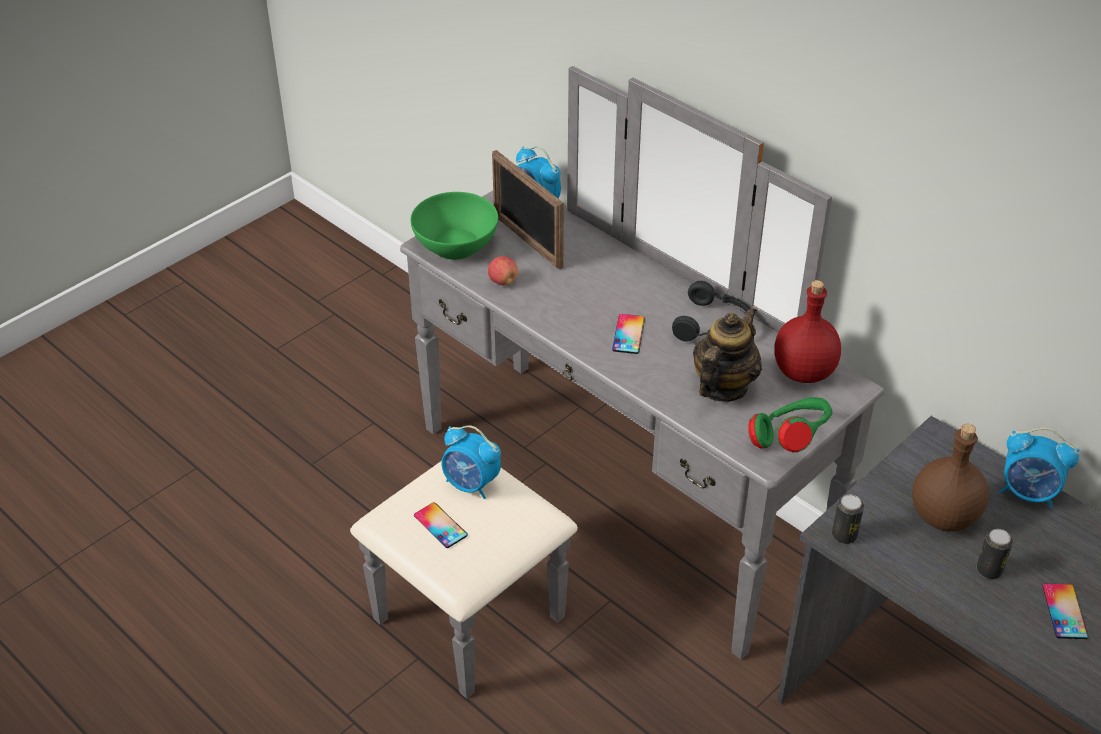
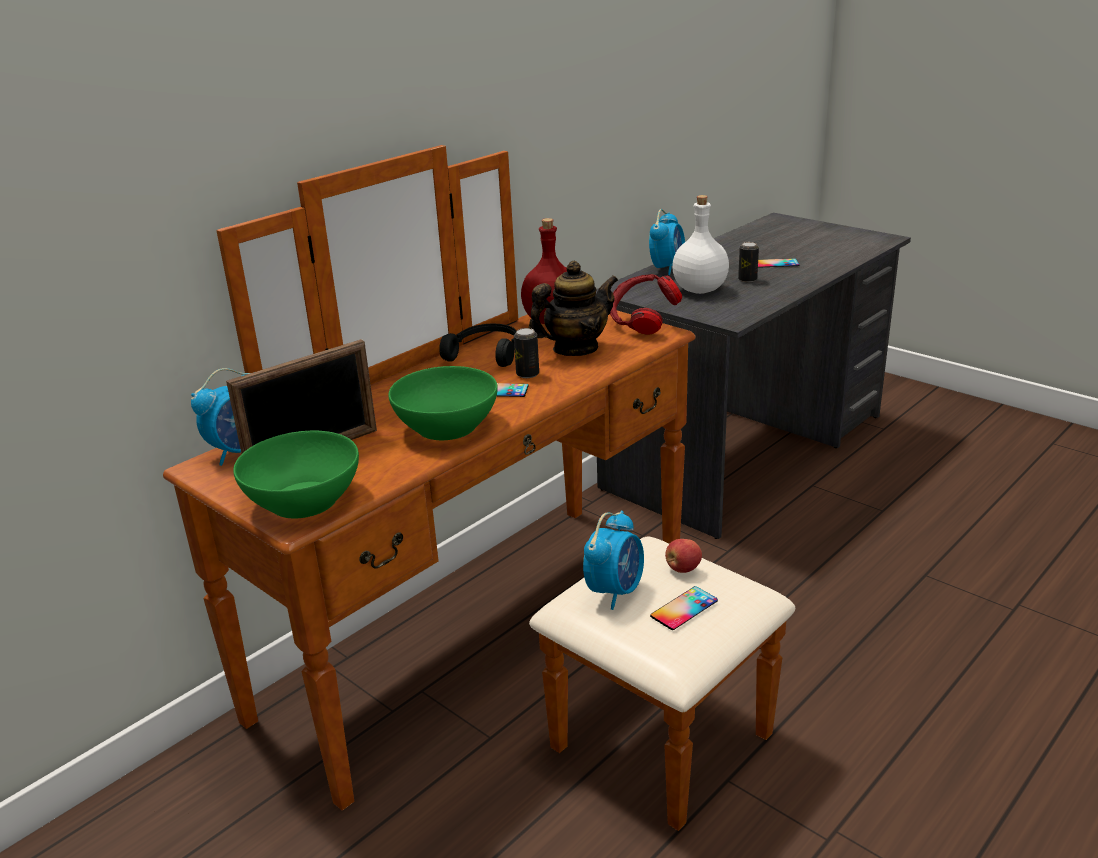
camera: 90 degrees left, 15 degrees down
grey dresser [350,66,884,699] -> brown dresser [163,145,795,831]
apple [488,256,518,286] -> apple moved to [665,539,702,573]
teapot [693,307,762,402] -> teapot turned 120 degrees clockwise [529,261,618,356]
green headphones [748,397,832,452] -> red headphones [610,274,682,335]
can [832,495,864,544] -> can moved to [514,328,539,378]
brown bottle [912,424,989,532] -> white bottle [672,195,729,294]
none -> green bowl [388,366,498,440]

